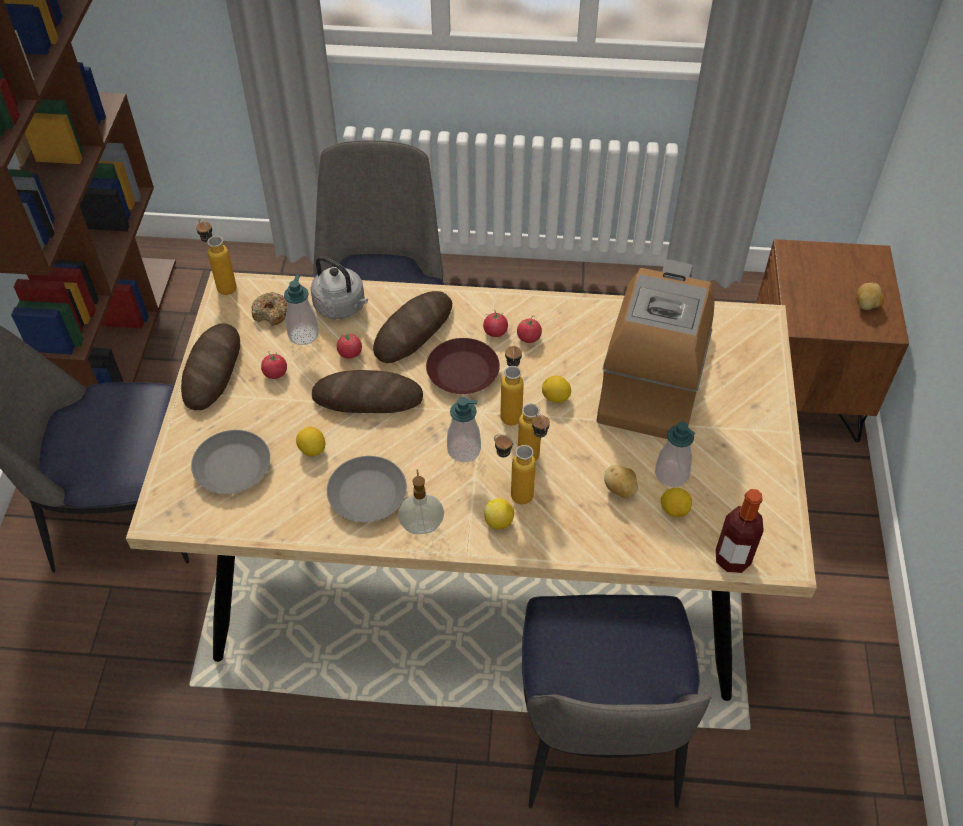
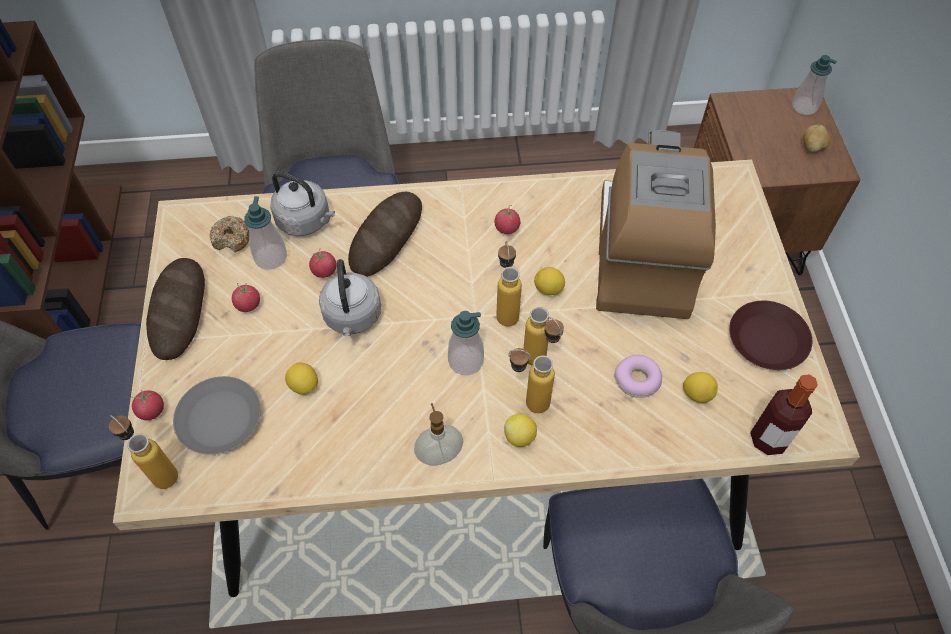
camera: 10 degrees left, 5 degrees up
bottle [196,218,237,295] -> bottle moved to [109,415,178,489]
bread [312,370,423,413] -> grey kettle [319,259,381,336]
grey plate [327,456,407,522] -> none
brown plate [426,338,500,394] -> brown plate moved to [729,301,812,370]
tomato [483,311,508,337] -> tomato moved to [131,390,164,420]
potato [604,465,638,498] -> donut [614,355,662,398]
soap dispenser [655,422,695,487] -> soap dispenser moved to [792,55,837,115]

